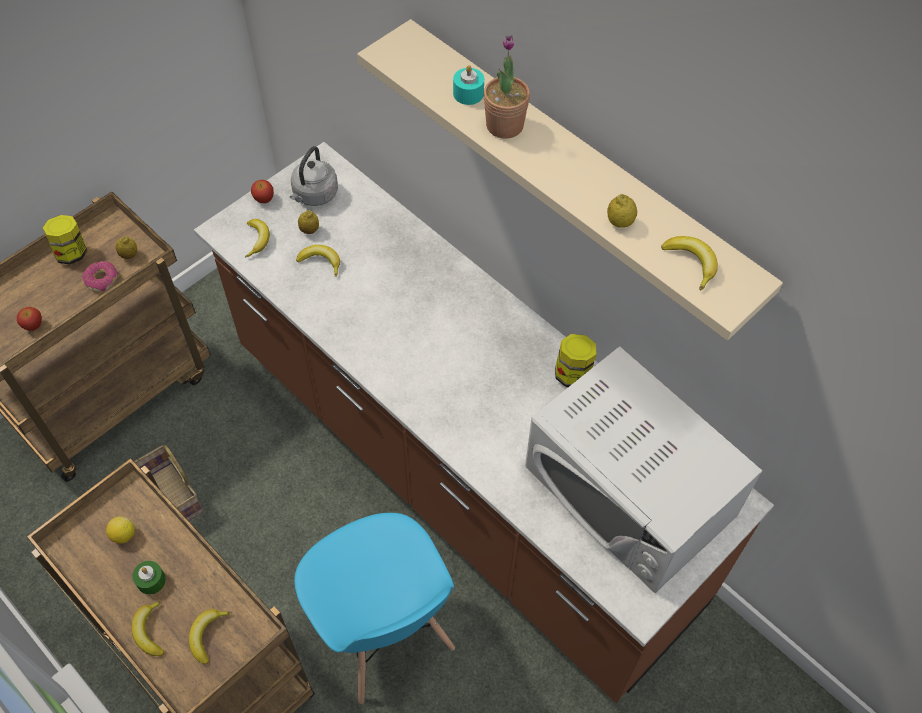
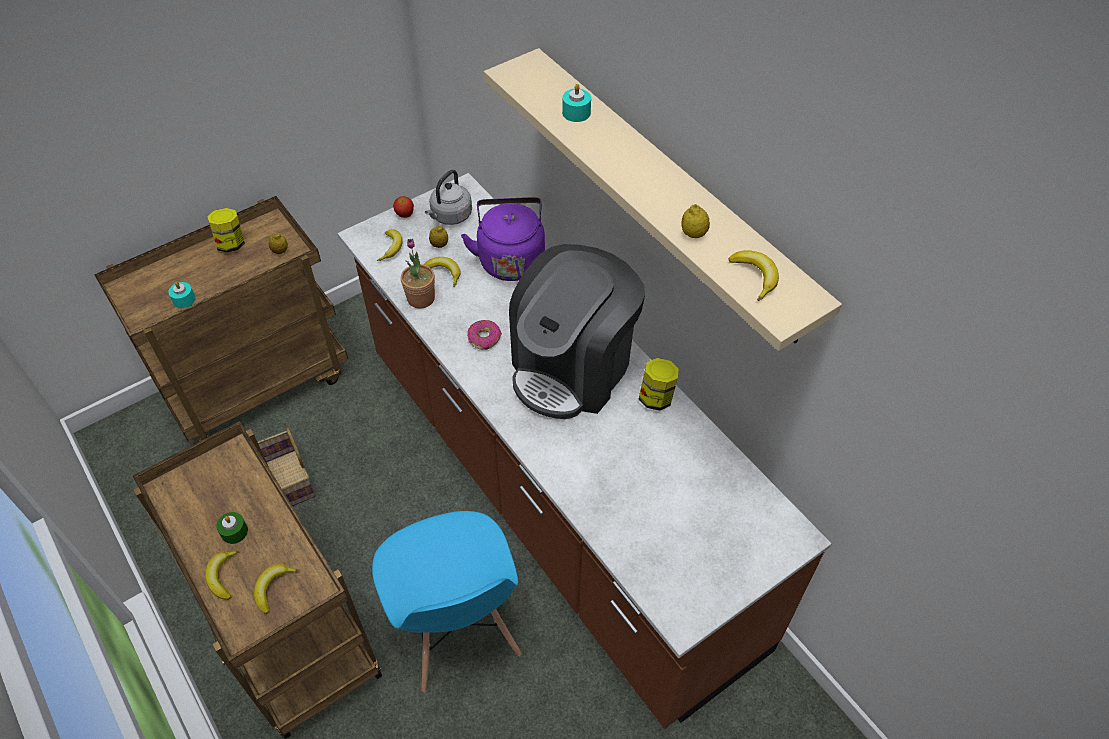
camera: 10 degrees right, 5 degrees down
apple [17,307,42,331] -> turquoise candle [168,282,196,308]
donut [83,261,119,292] -> donut moved to [467,320,502,350]
lemon [106,516,135,544] -> none
potted plant [483,35,530,139] -> potted plant moved to [401,239,435,309]
white microwave [525,346,762,593] -> none
none -> purple kettle [461,197,545,281]
none -> coffee machine [509,244,645,419]

